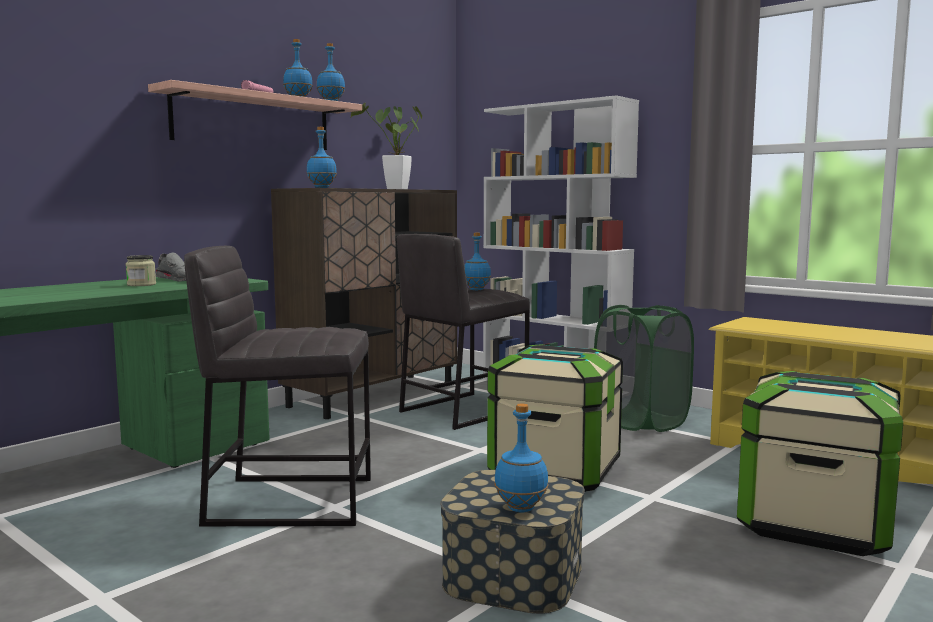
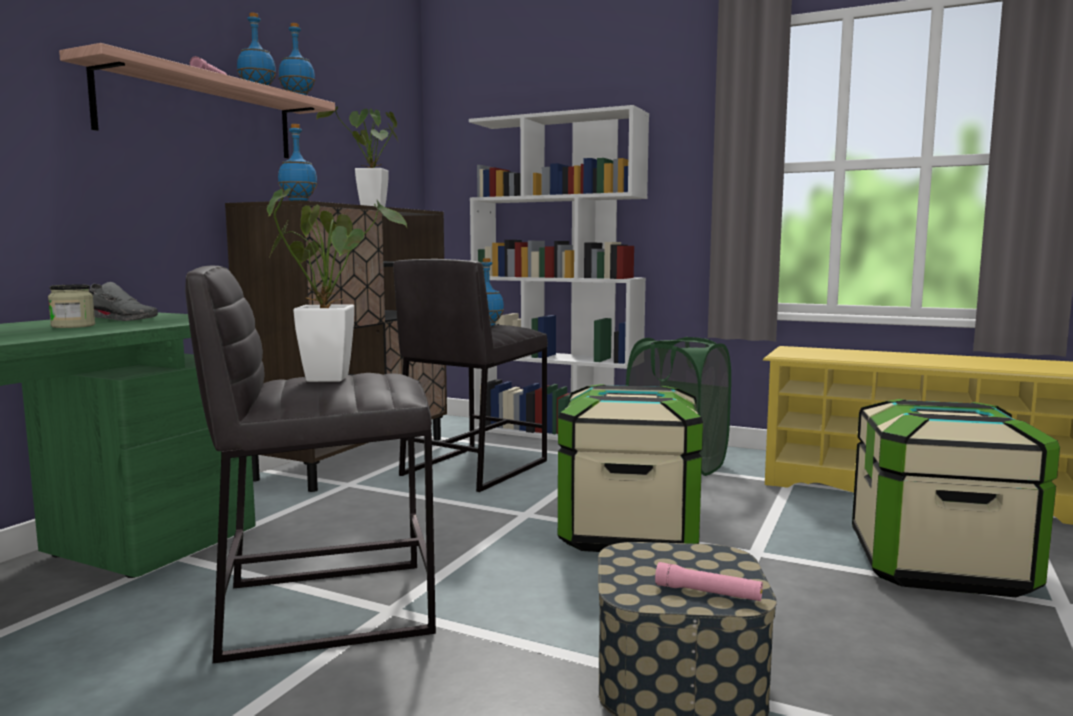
camera: 15 degrees left, 0 degrees up
blue bottle [494,404,549,513] -> pink flashlight [655,562,763,601]
none -> potted plant [267,188,408,382]

